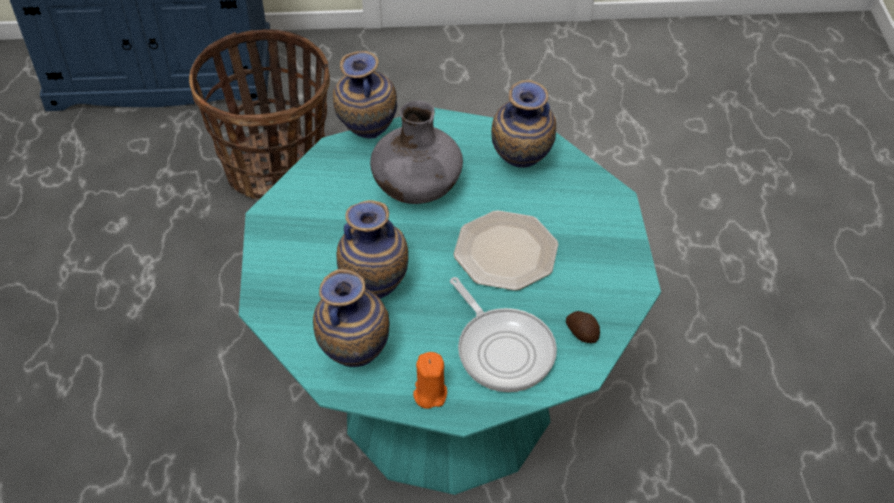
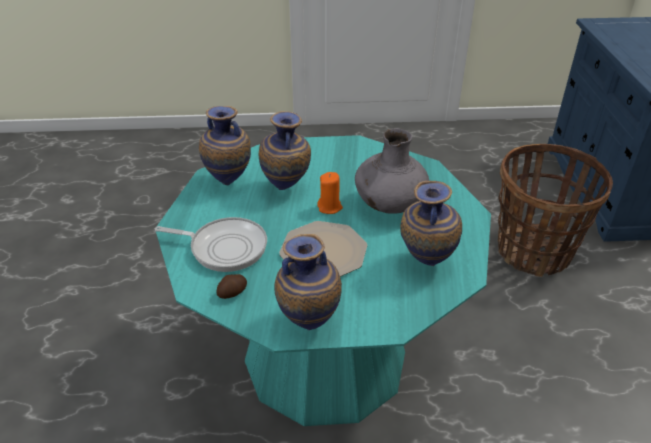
camera: 90 degrees right, 10 degrees down
vase [333,51,397,138] -> vase moved to [274,234,342,330]
orange candle [413,352,447,409] -> orange candle moved to [318,172,343,214]
frying pan [450,277,557,392] -> frying pan turned 135 degrees counterclockwise [155,217,267,272]

